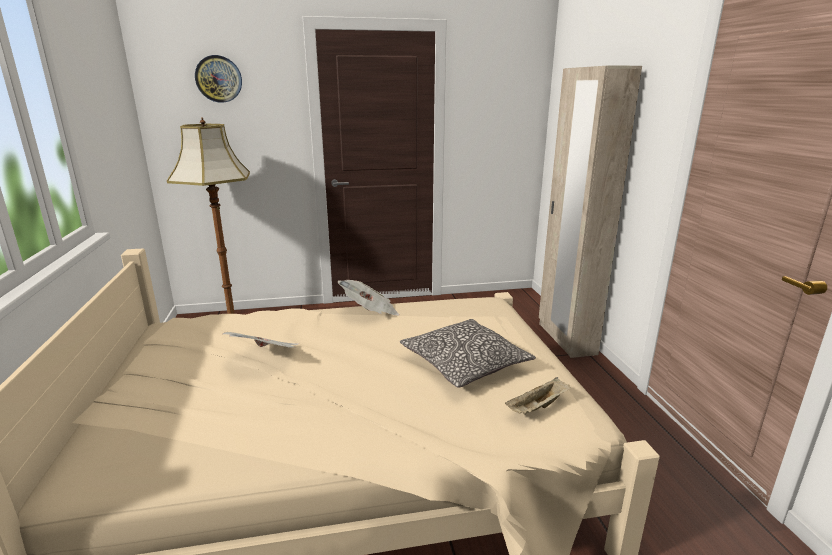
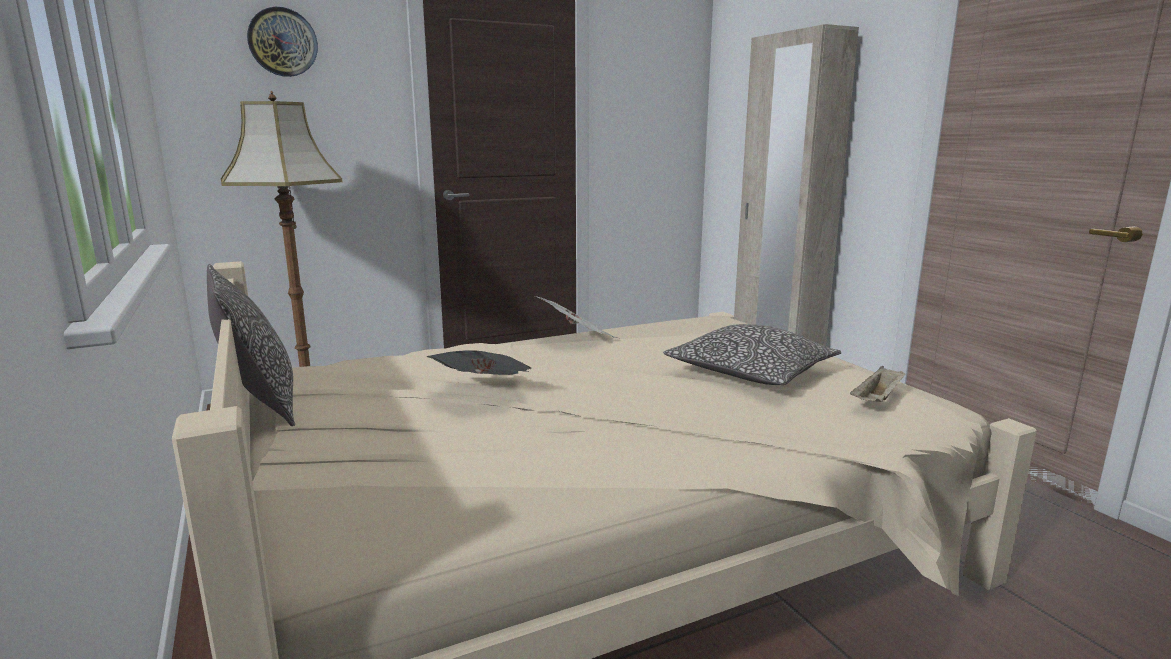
camera: 15 degrees left, 5 degrees down
none -> pillow [207,264,295,426]

